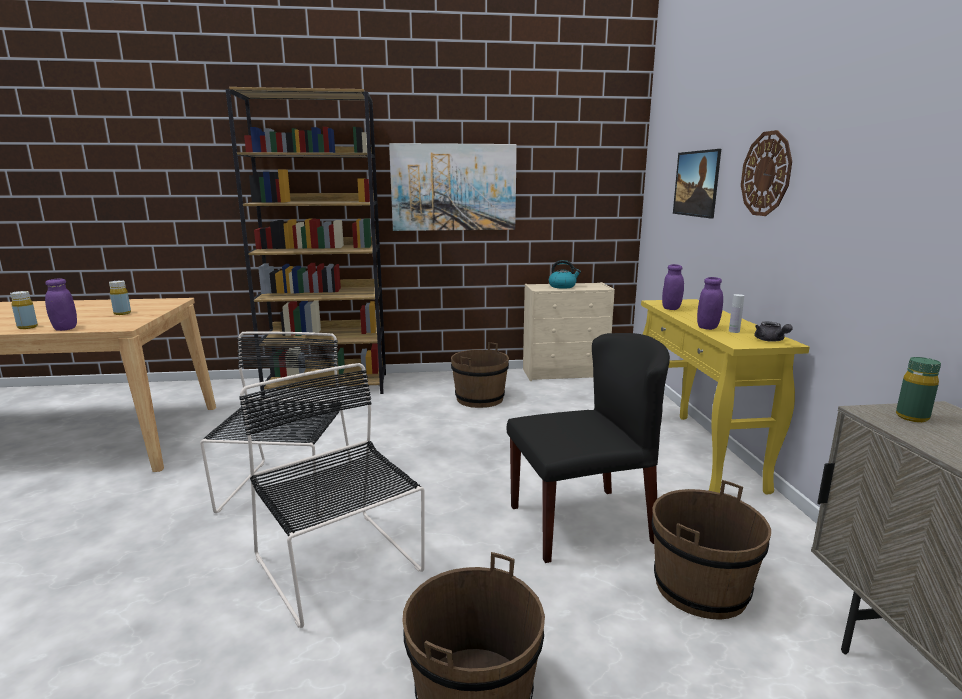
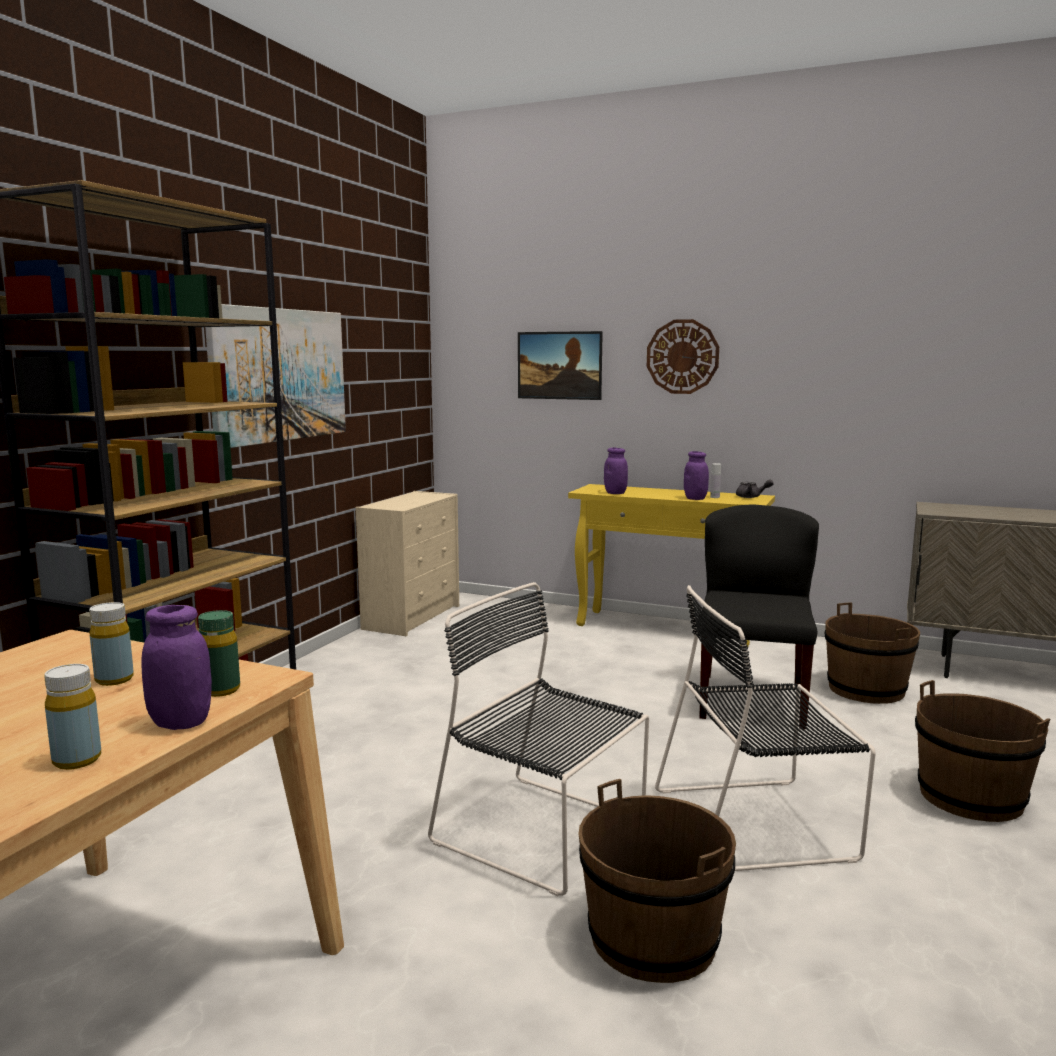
camera: 60 degrees left, 5 degrees down
brown bucket [451,342,509,408] -> brown bucket moved to [579,779,736,983]
kettle [549,260,581,289] -> none
green bottle [896,357,941,422] -> green bottle moved to [198,610,240,697]

